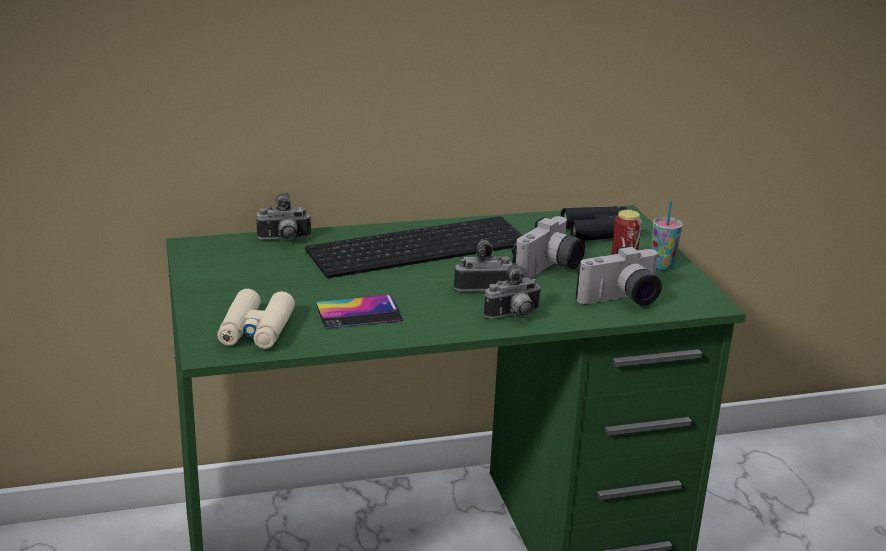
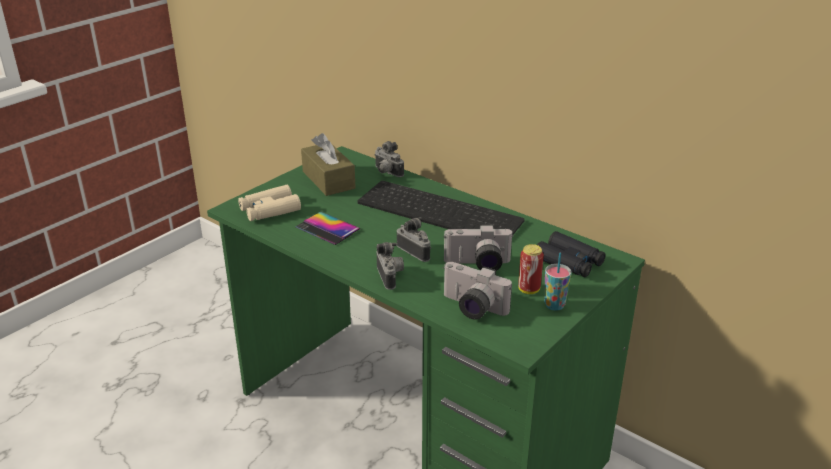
camera: 55 degrees right, 5 degrees up
camera [484,263,542,319] -> camera turned 135 degrees counterclockwise [376,242,404,290]
none -> brown tissue box [301,133,356,196]

